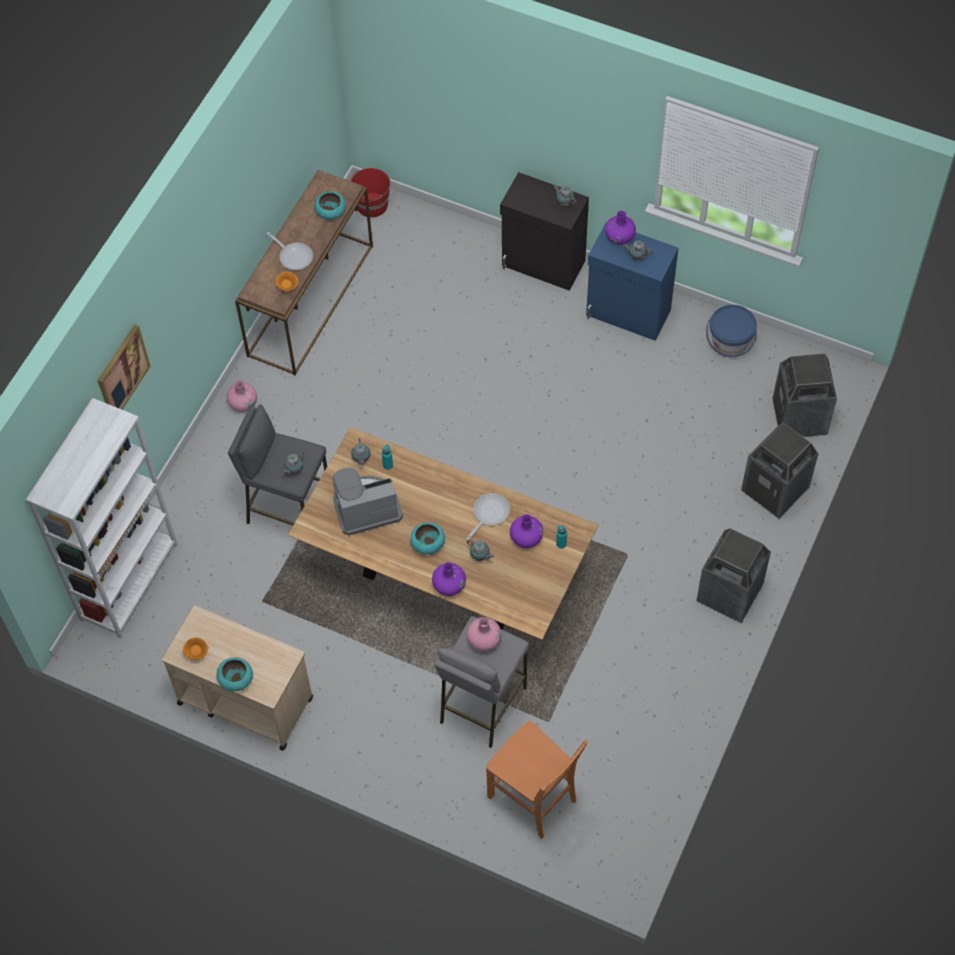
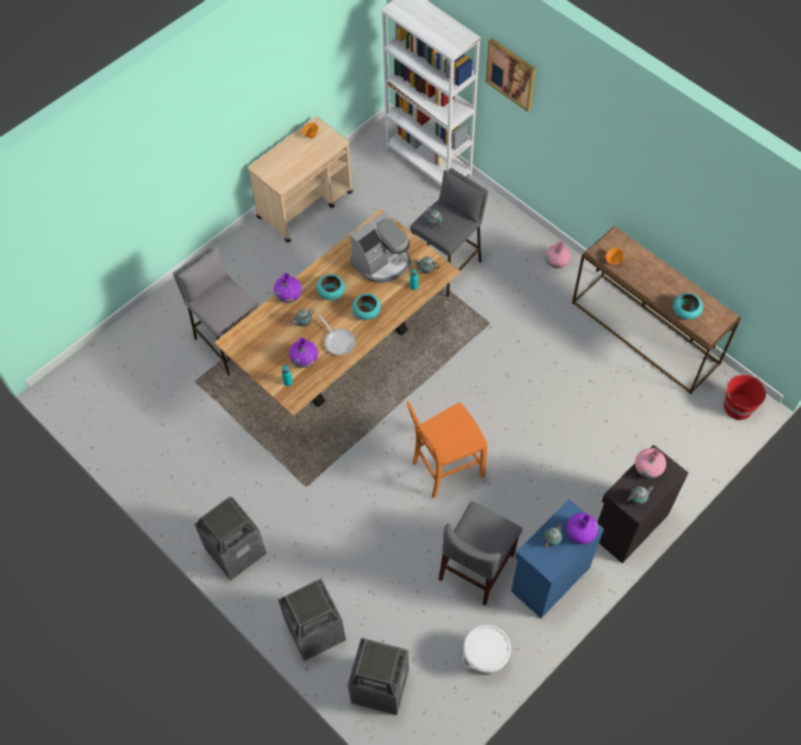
camera: 110 degrees right, 0 degrees up
turquoise bowl [217,657,253,691] -> turquoise bowl moved to [352,293,381,320]
frying pan [267,232,313,270] -> none
coffee machine [332,467,403,535] -> coffee machine turned 45 degrees clockwise [350,211,411,283]
pink vase [467,617,501,652] -> pink vase moved to [635,448,666,478]
orange chair [486,721,588,839] -> orange chair moved to [406,402,488,498]
blue bucket [706,305,757,357] -> white bucket [462,625,511,675]
none -> grey chair [439,501,522,606]

